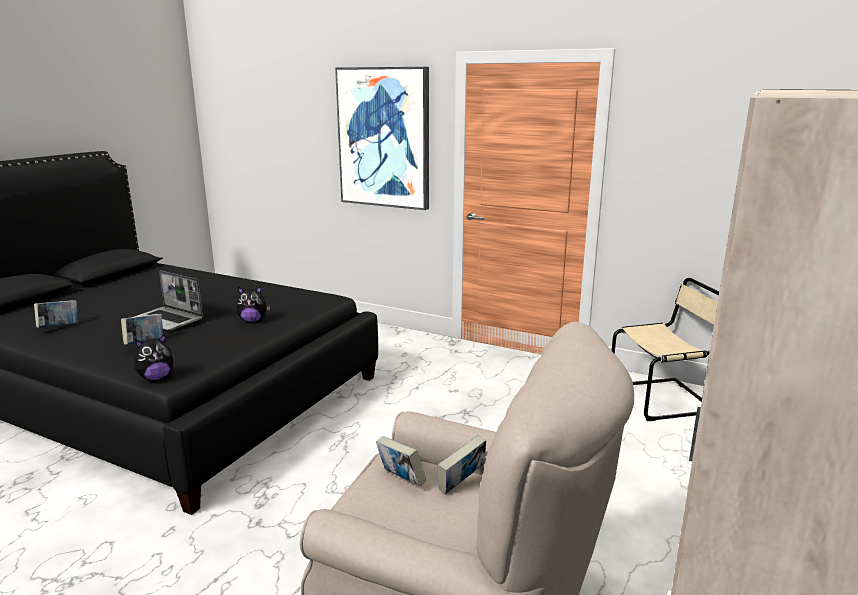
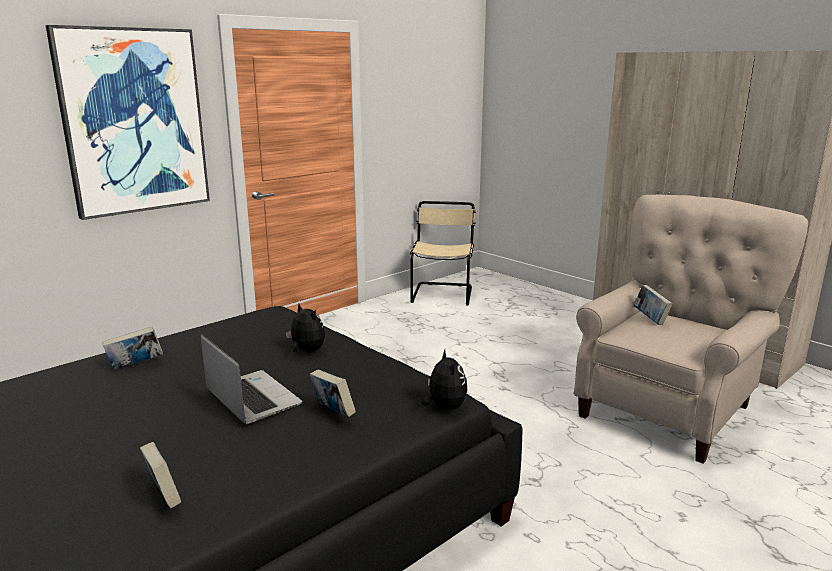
camera: 70 degrees left, 0 degrees up
laptop [134,270,203,330] -> laptop turned 90 degrees counterclockwise [201,334,302,425]
plush toy [236,286,270,322] -> plush toy turned 60 degrees counterclockwise [286,304,325,352]
book [376,436,426,486] -> book moved to [103,327,163,370]

